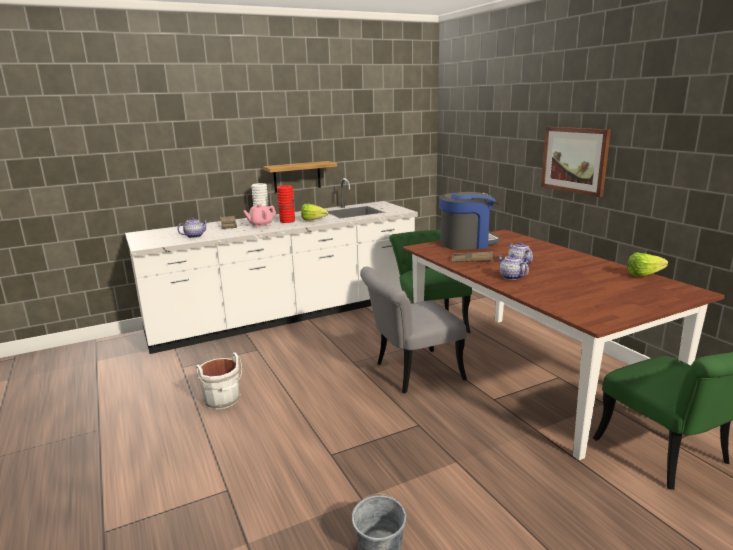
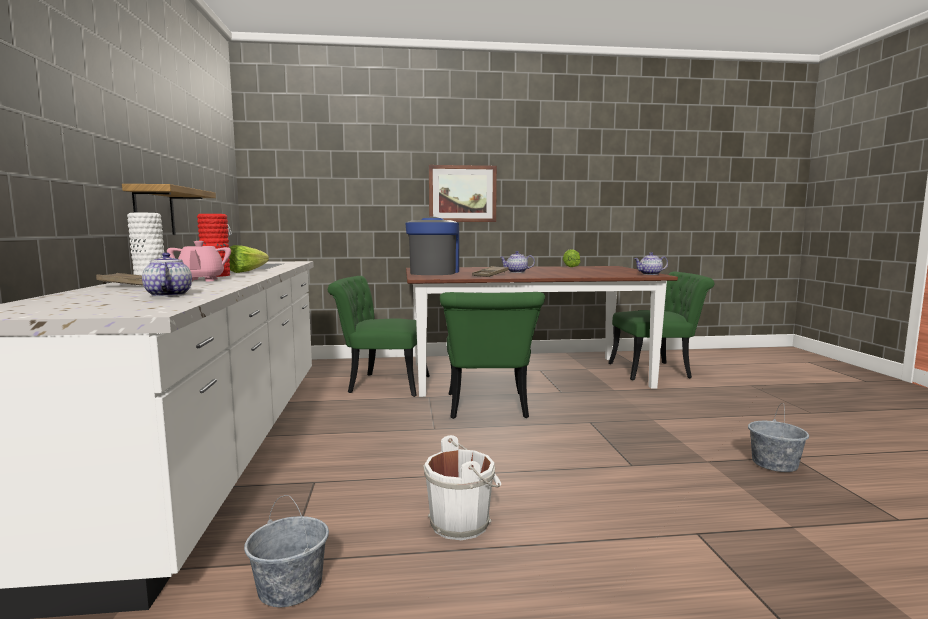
camera: 70 degrees left, 10 degrees down
grey chair [360,266,467,393] -> green chair [440,292,545,419]
teapot [498,254,529,280] -> teapot moved to [634,252,668,275]
none -> grey bucket [244,495,329,607]

